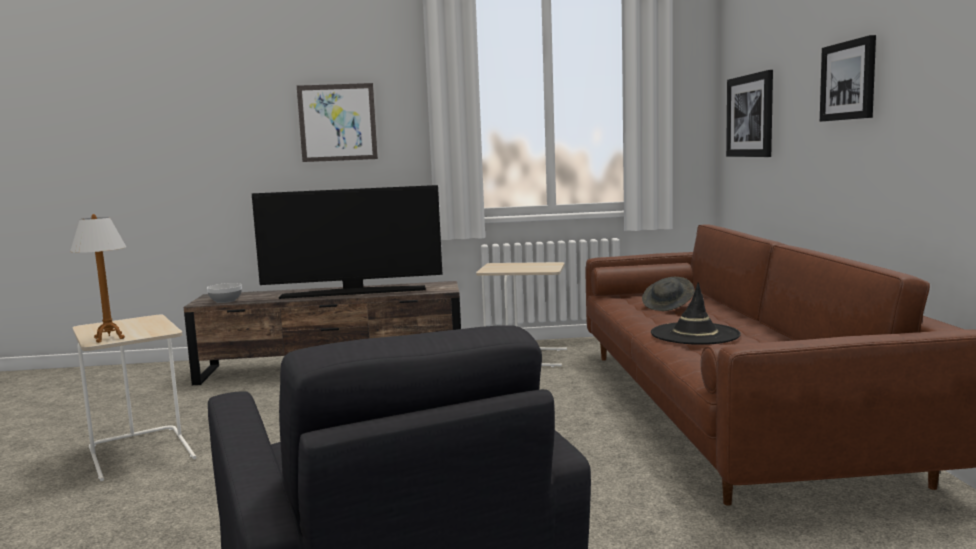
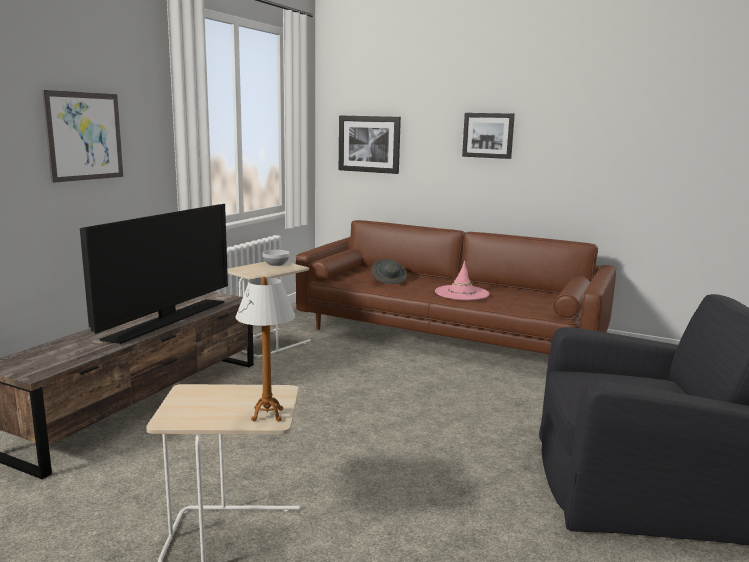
camera: 60 degrees left, 5 degrees up
bowl [207,283,242,303] -> bowl moved to [262,250,289,266]
black hat [651,283,741,345] -> pink hat [435,261,490,300]

